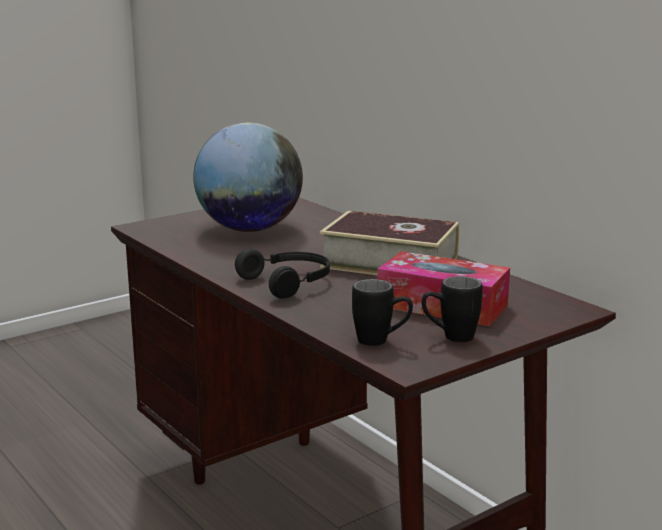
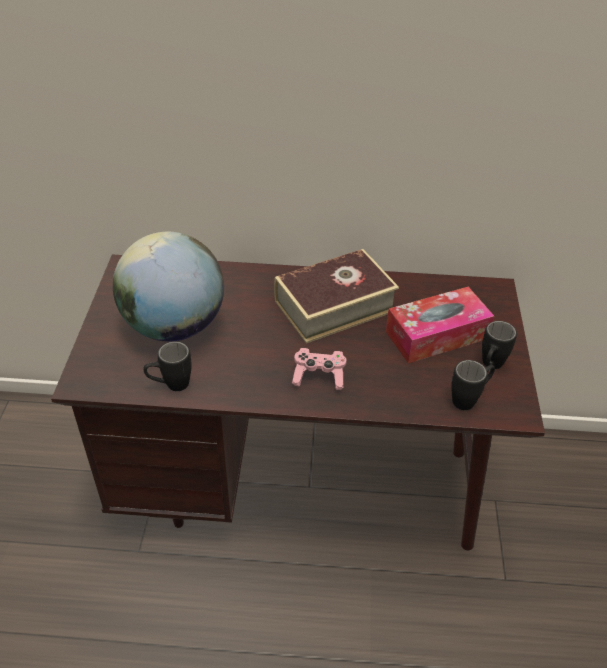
camera: 50 degrees left, 25 degrees up
black headphones [235,249,330,299] -> pink game controller [292,348,347,390]
none -> black mug [143,341,192,391]

